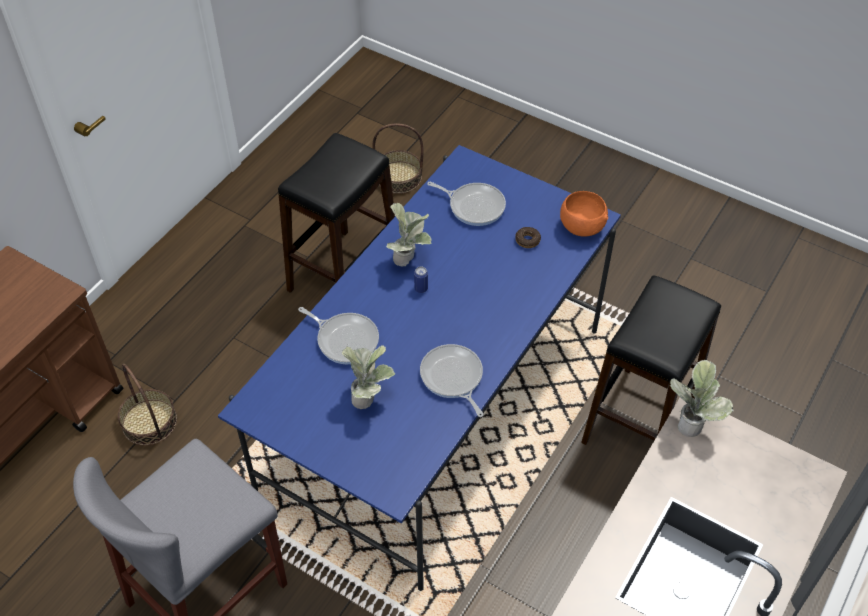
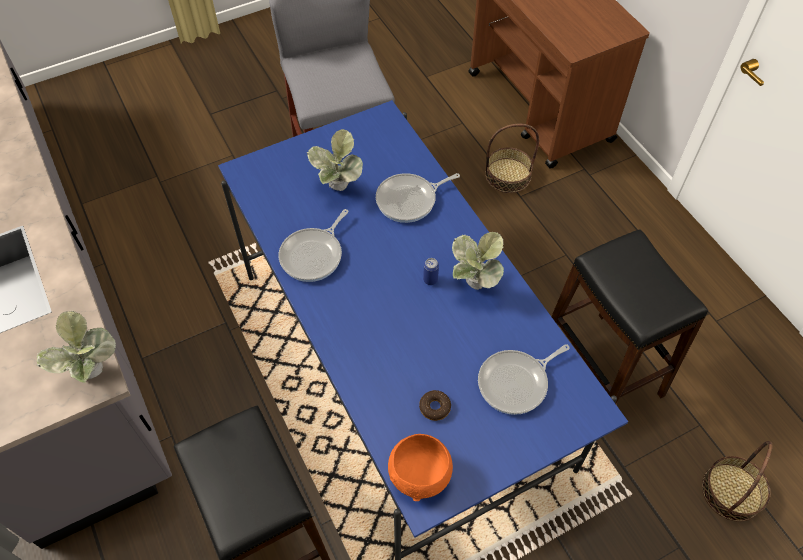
camera: 120 degrees right, 5 degrees up
frying pan [420,344,484,417] -> frying pan turned 120 degrees clockwise [278,209,348,282]

